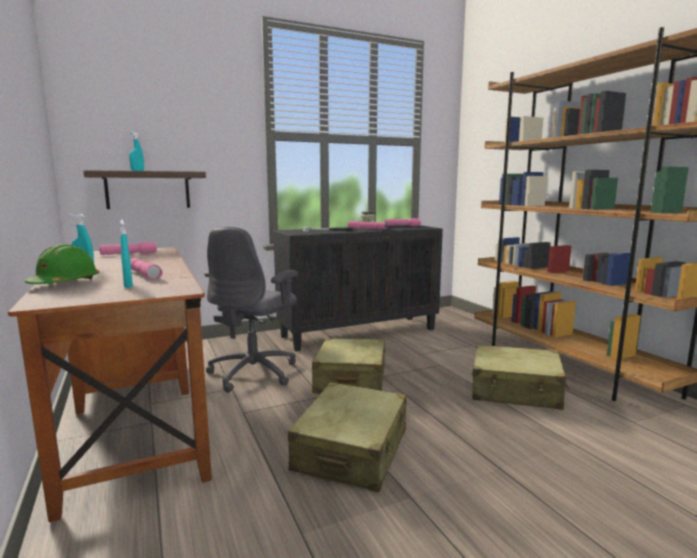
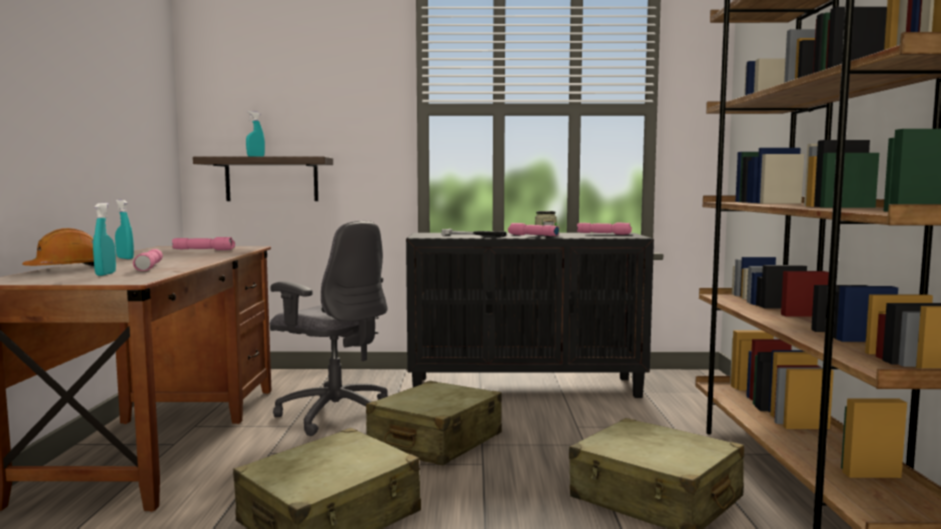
camera: 25 degrees right, 5 degrees down
green hard hat [25,244,99,284] -> orange hard hat [22,228,94,266]
grey office chair [204,226,298,393] -> grey office chair turned 105 degrees counterclockwise [270,220,388,436]

